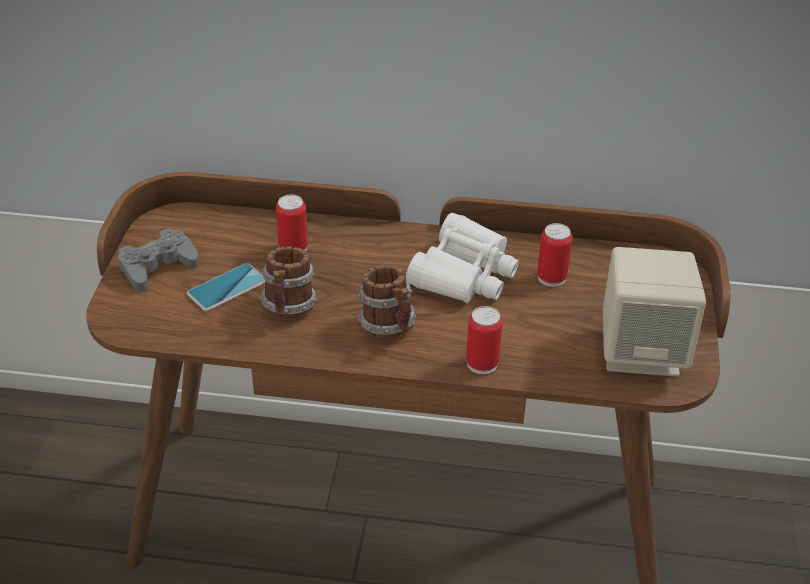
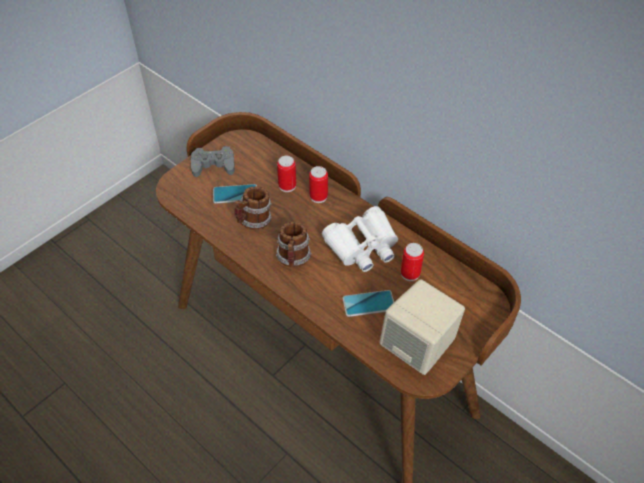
camera: 35 degrees right, 10 degrees up
can [466,306,503,374] -> can moved to [309,166,328,203]
none -> phone [342,290,394,317]

